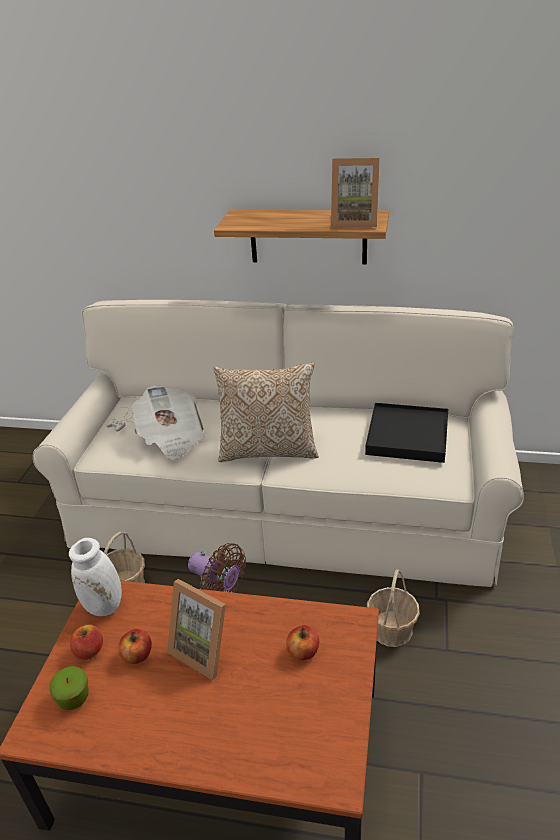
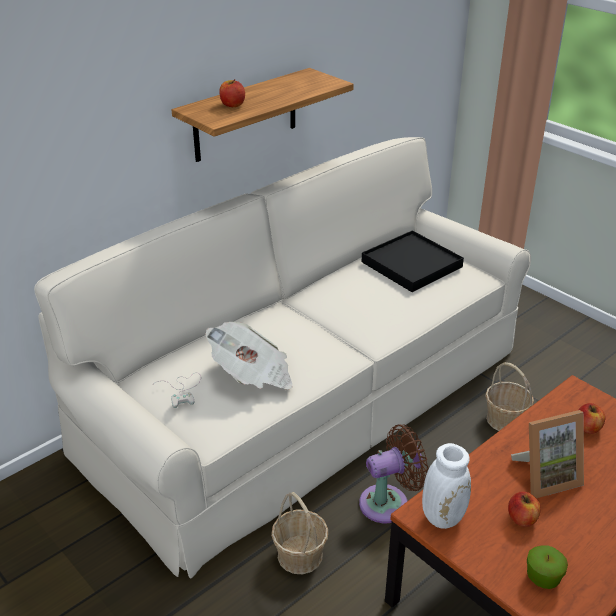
camera: 55 degrees left, 0 degrees up
apple [70,625,103,660] -> apple moved to [219,79,245,107]
pillow [213,362,319,462] -> none
picture frame [331,158,380,227] -> none

